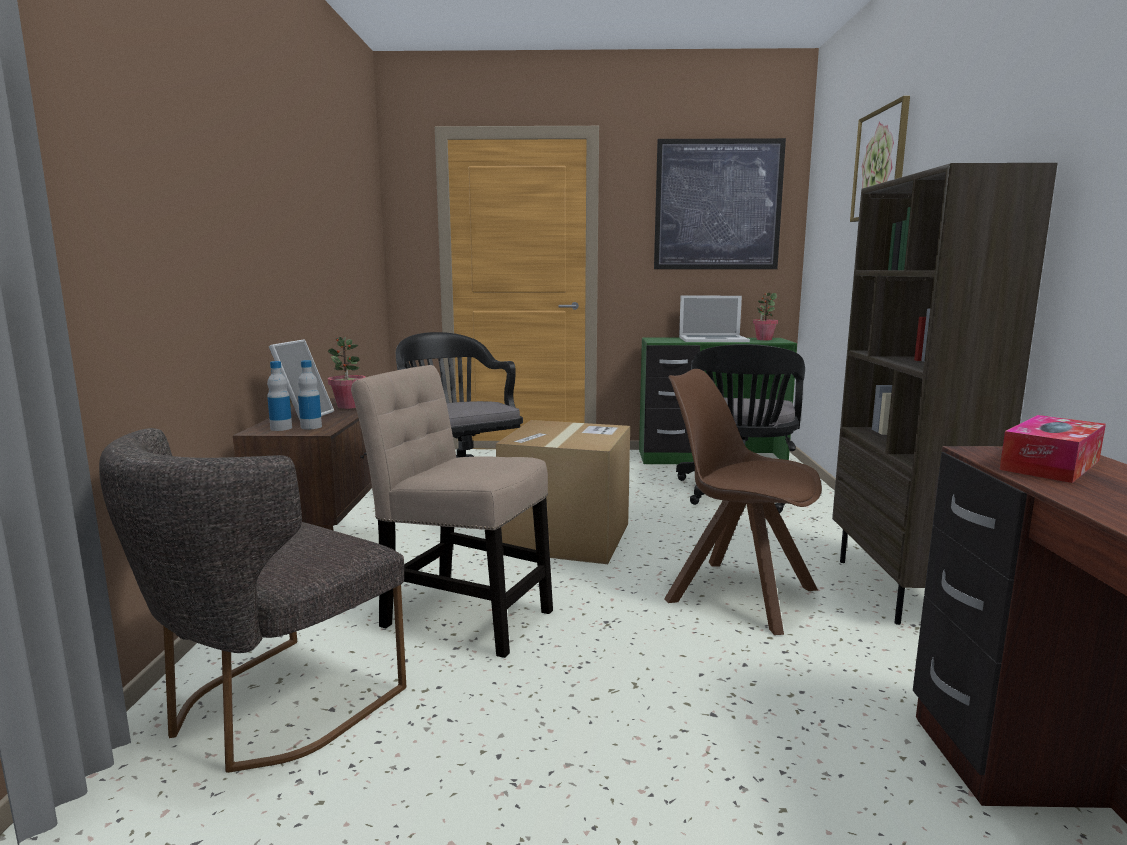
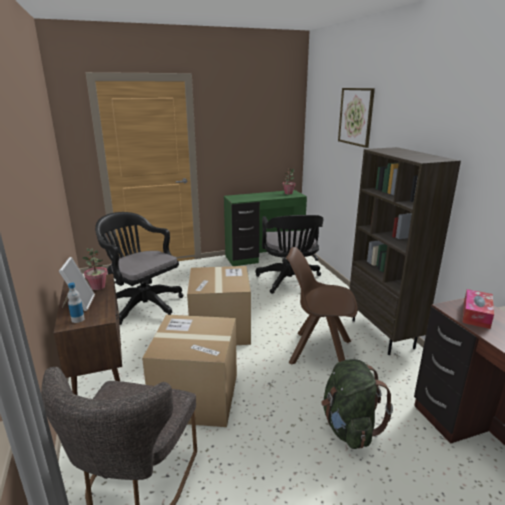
camera: 20 degrees left, 10 degrees up
bottle [298,360,322,429] -> none
beige chair [351,365,553,658] -> cardboard box [142,315,237,427]
picture [654,138,786,269] -> none
laptop [679,296,750,342] -> none
none -> green backpack [321,359,393,449]

